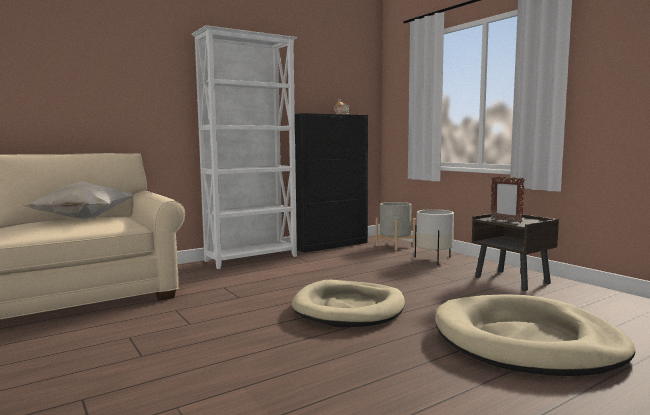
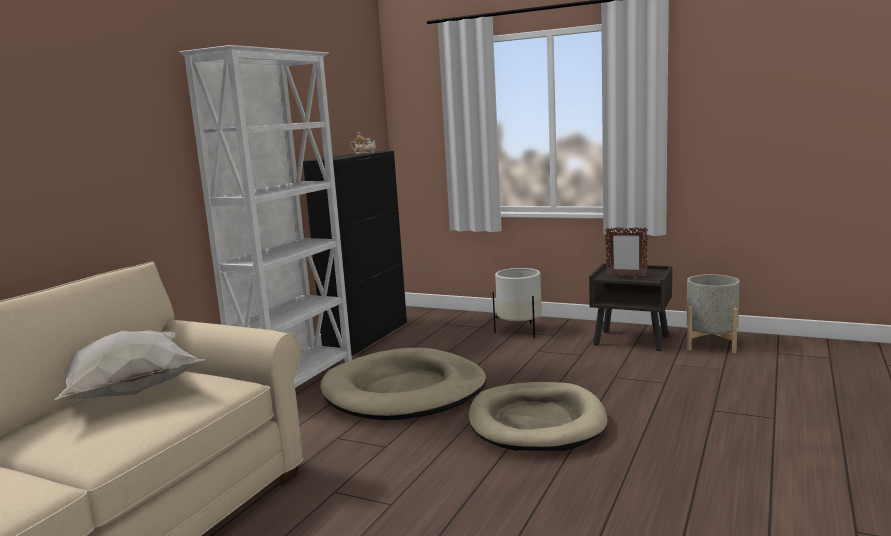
camera: 30 degrees left, 5 degrees up
grey planter [375,202,416,250] -> grey planter moved to [686,274,740,353]
beige dog bed [435,294,635,376] -> beige dog bed moved to [320,348,486,420]

